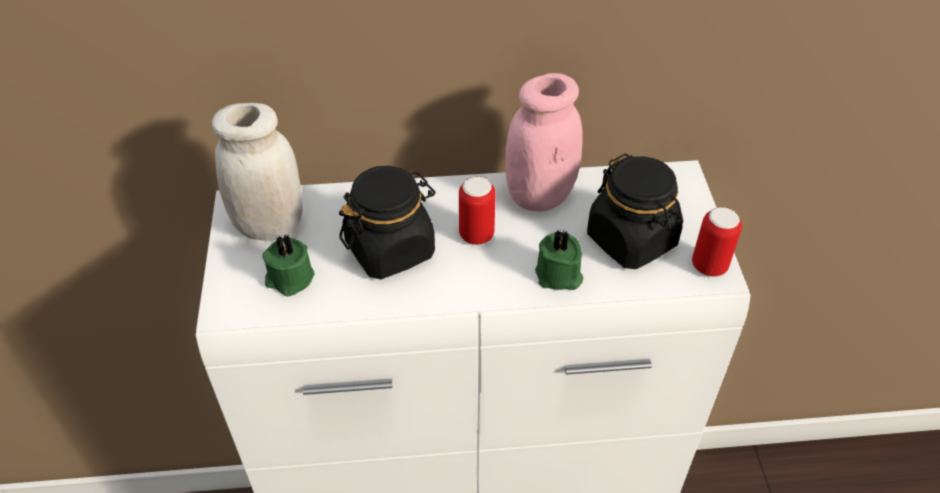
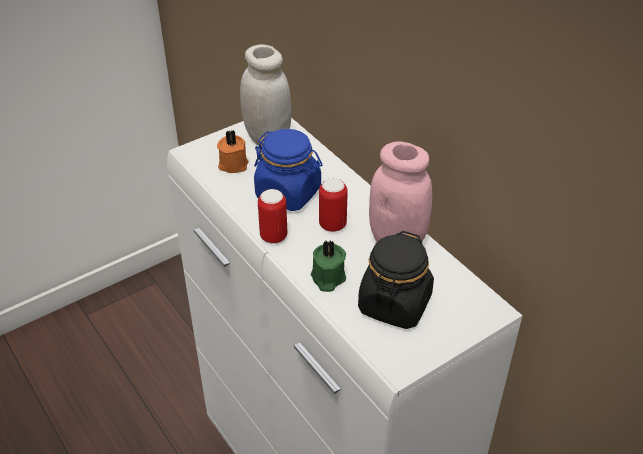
camera: 60 degrees right, 5 degrees down
green candle [262,234,315,296] -> orange candle [217,130,249,173]
black jar [339,166,435,279] -> blue jar [254,129,322,211]
can [692,207,742,277] -> can moved to [258,189,287,244]

